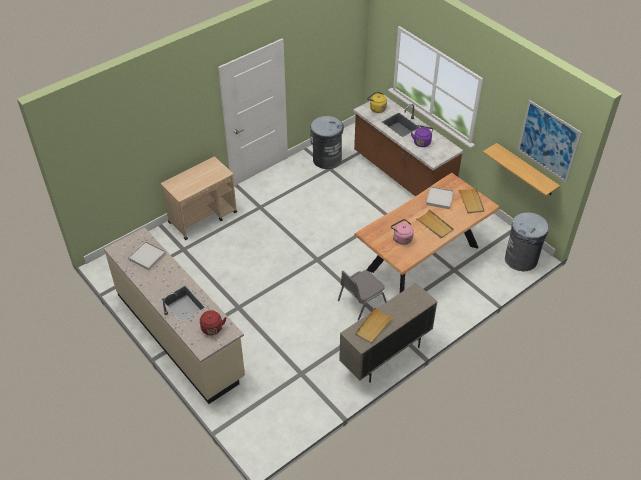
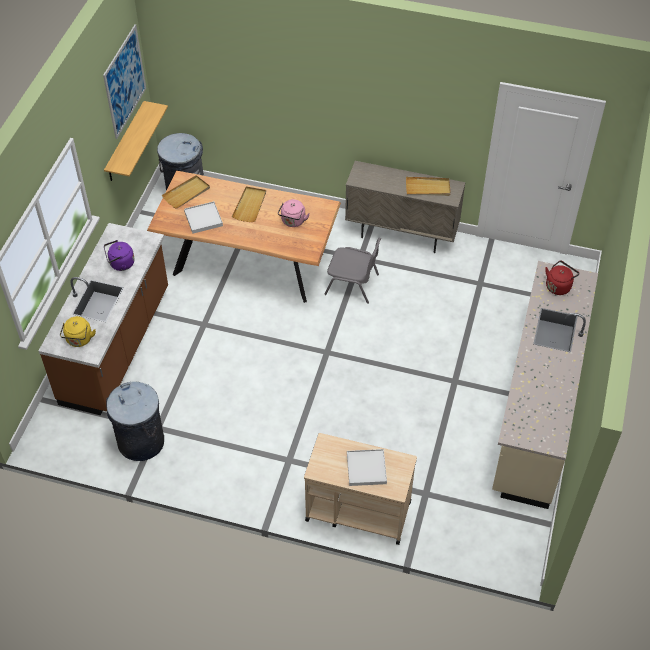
camera: 125 degrees left, 5 degrees up
white tray [128,241,166,270] -> white tray moved to [347,449,387,486]

